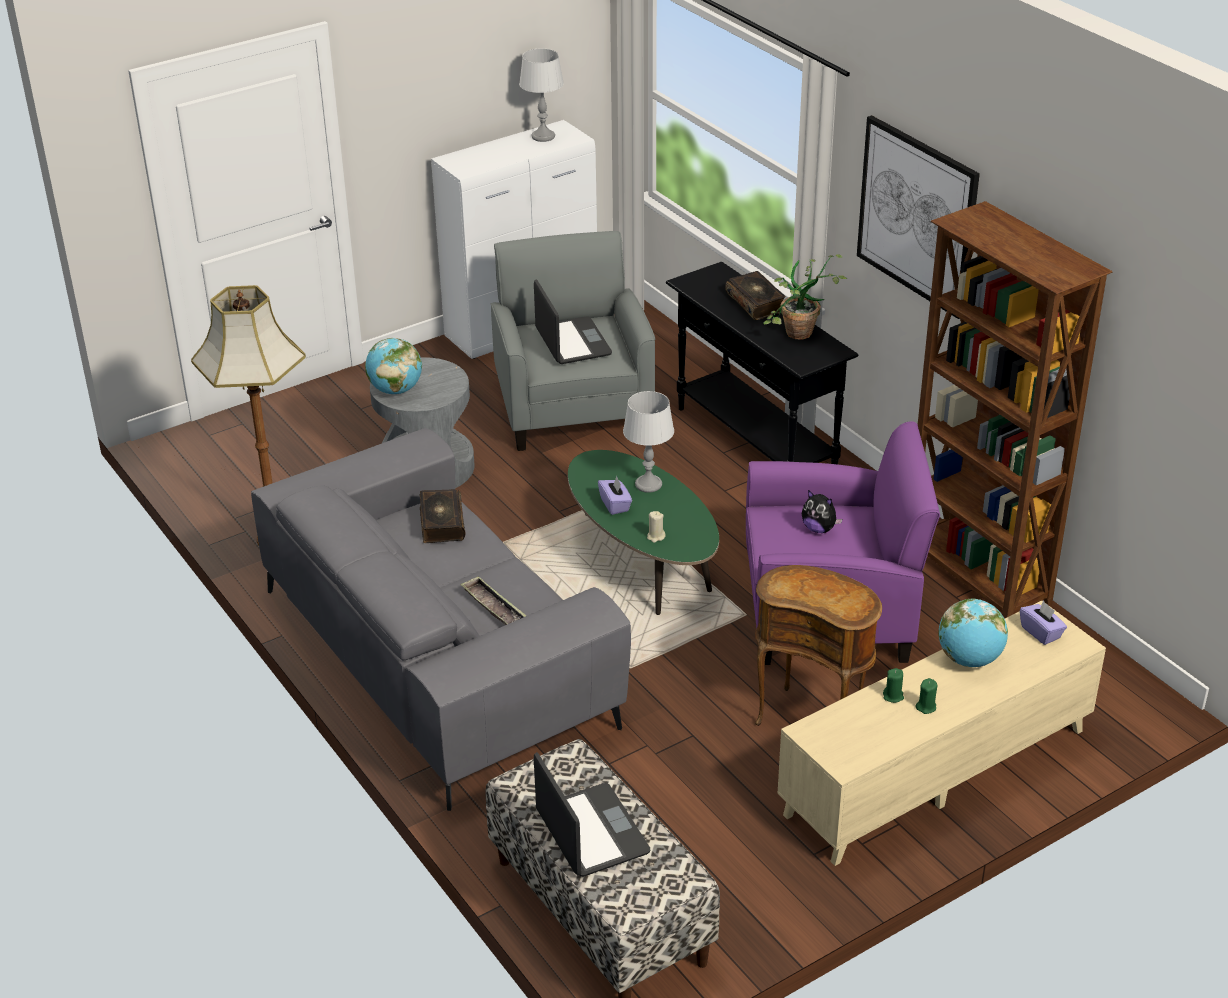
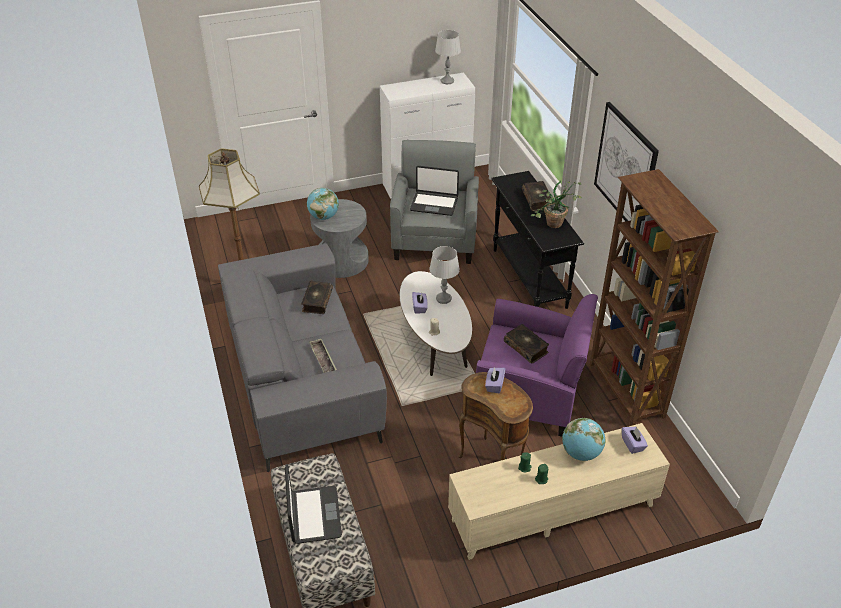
camera: 15 degrees right, 5 degrees up
laptop [534,279,612,364] -> laptop turned 105 degrees clockwise [410,166,459,216]
green coffee table [568,450,719,615] -> white coffee table [400,271,472,376]
plush toy [802,490,842,533] -> book [504,324,549,364]
none -> purple tissue box [485,367,505,393]

